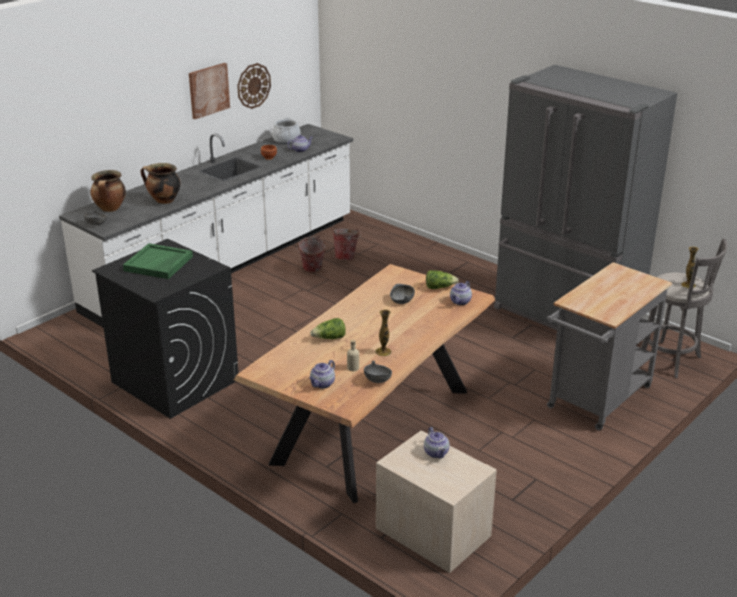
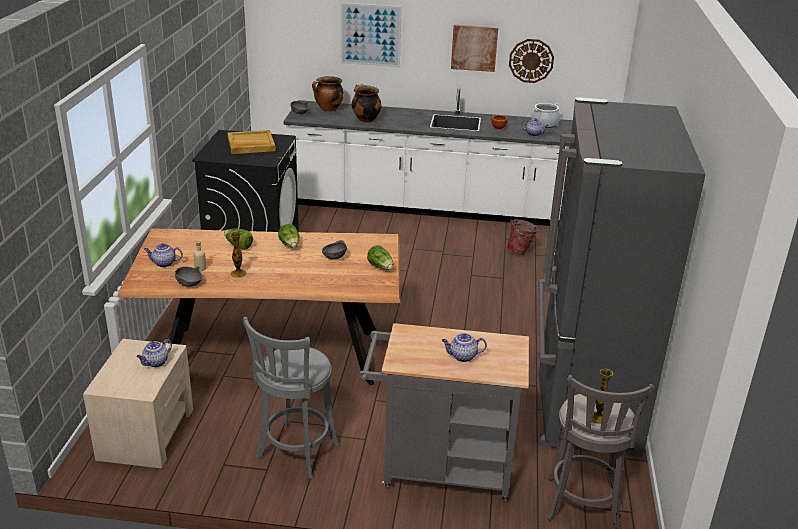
camera: 55 degrees right, 0 degrees up
green tray [123,243,193,279] -> beige tray [228,130,276,154]
bucket [297,236,326,273] -> none
teapot [450,281,472,305] -> teapot moved to [442,333,487,362]
none -> grey stool [243,317,339,479]
none -> lettuce [278,224,300,248]
none -> picture [341,3,402,67]

